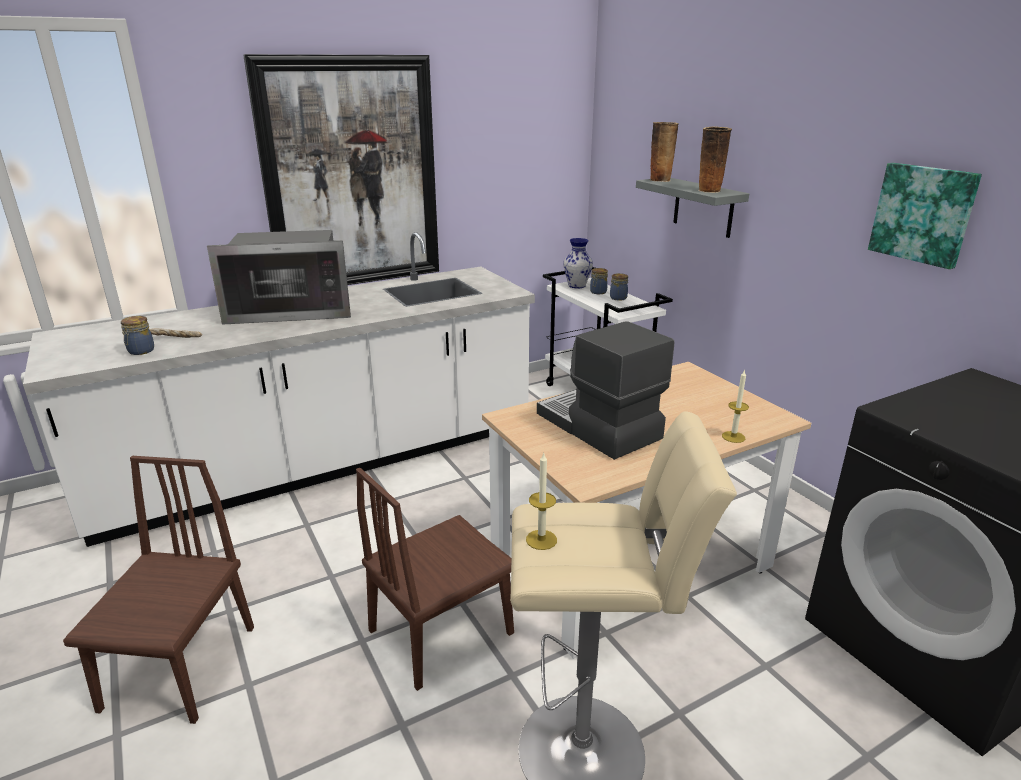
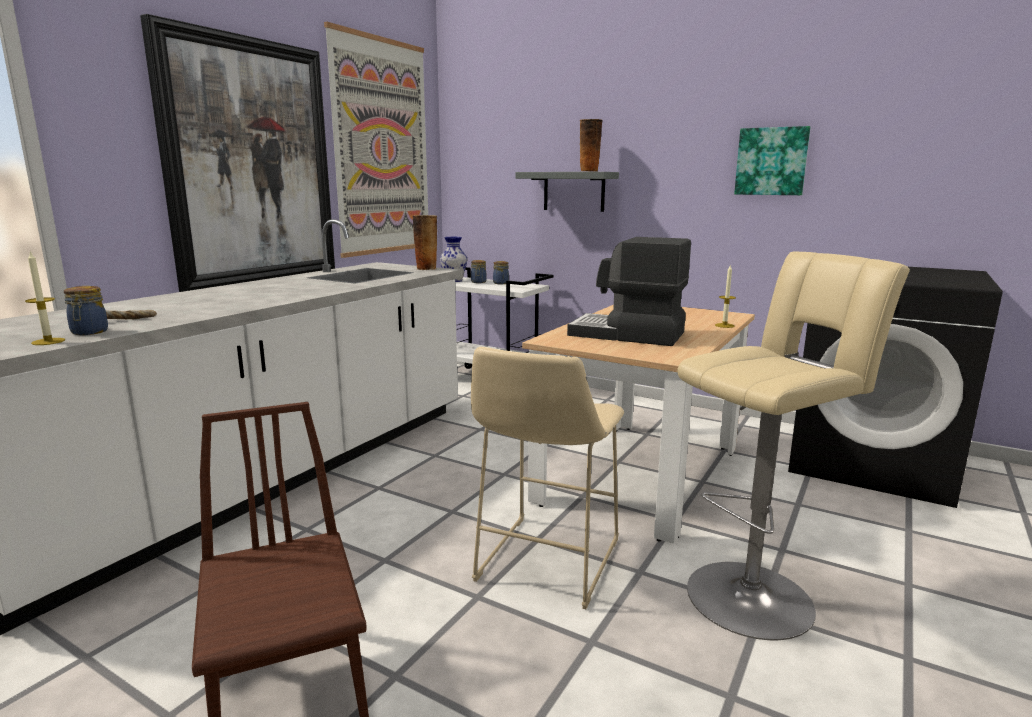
camera: 30 degrees left, 10 degrees down
microwave [207,230,351,325] -> none
brown chair [356,468,514,691] -> beige stool [471,347,624,609]
candle [526,453,557,550] -> candle moved to [25,251,65,345]
vase [651,122,679,182] -> vase moved to [413,215,437,270]
none -> picture [324,22,428,258]

